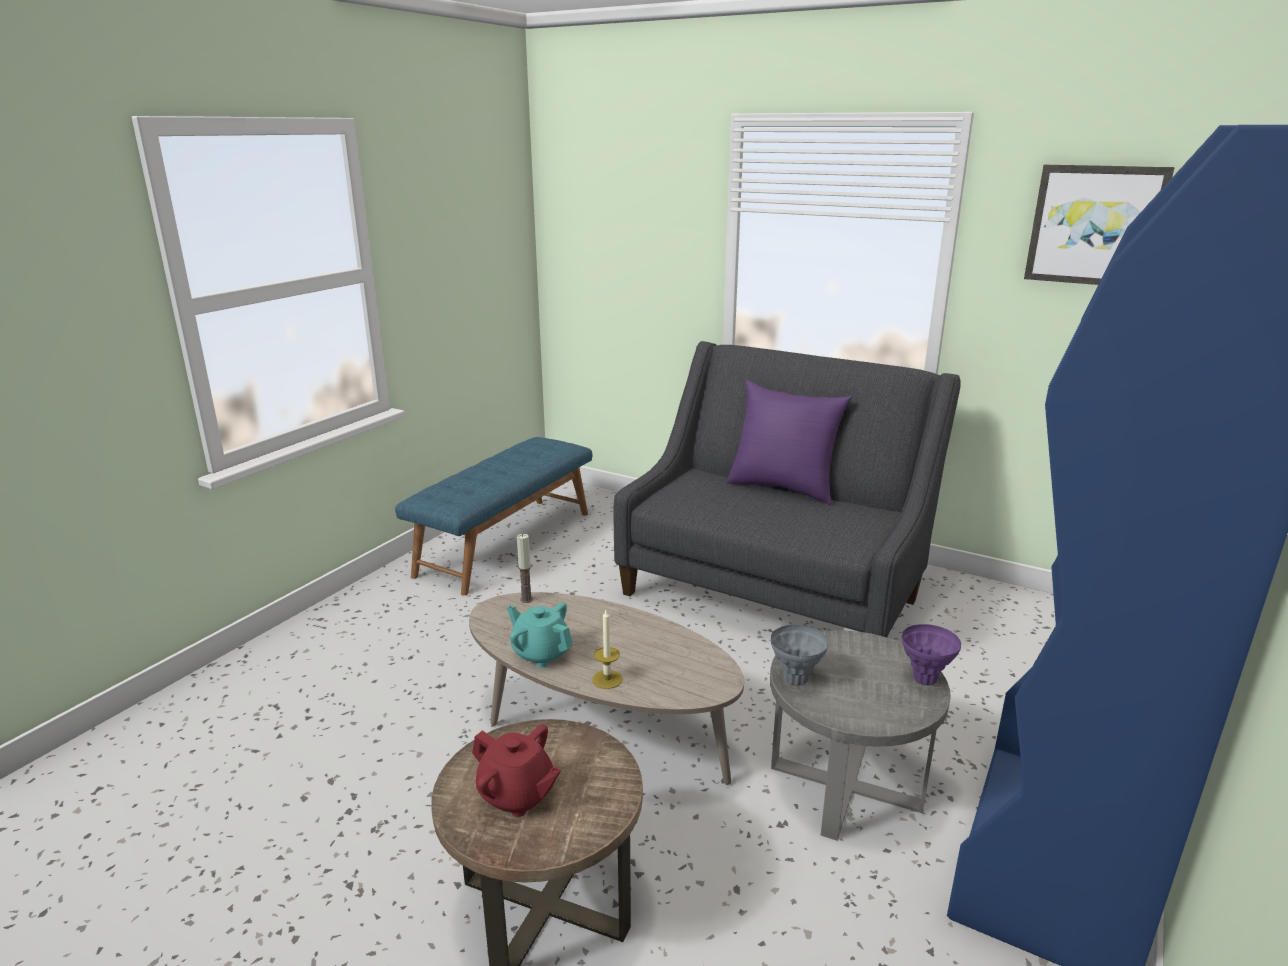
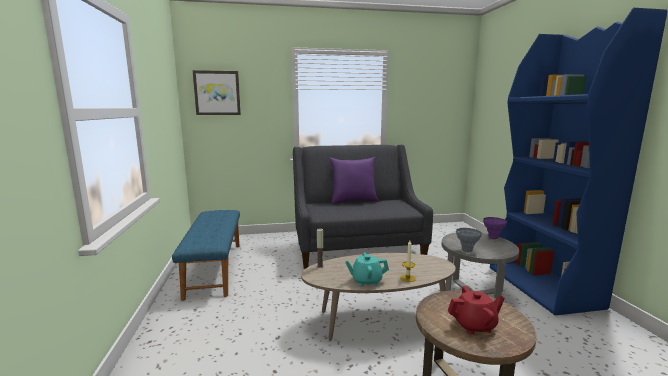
camera: 40 degrees left, 10 degrees down
picture [1024,165,1175,285] -> picture moved to [193,70,241,115]

